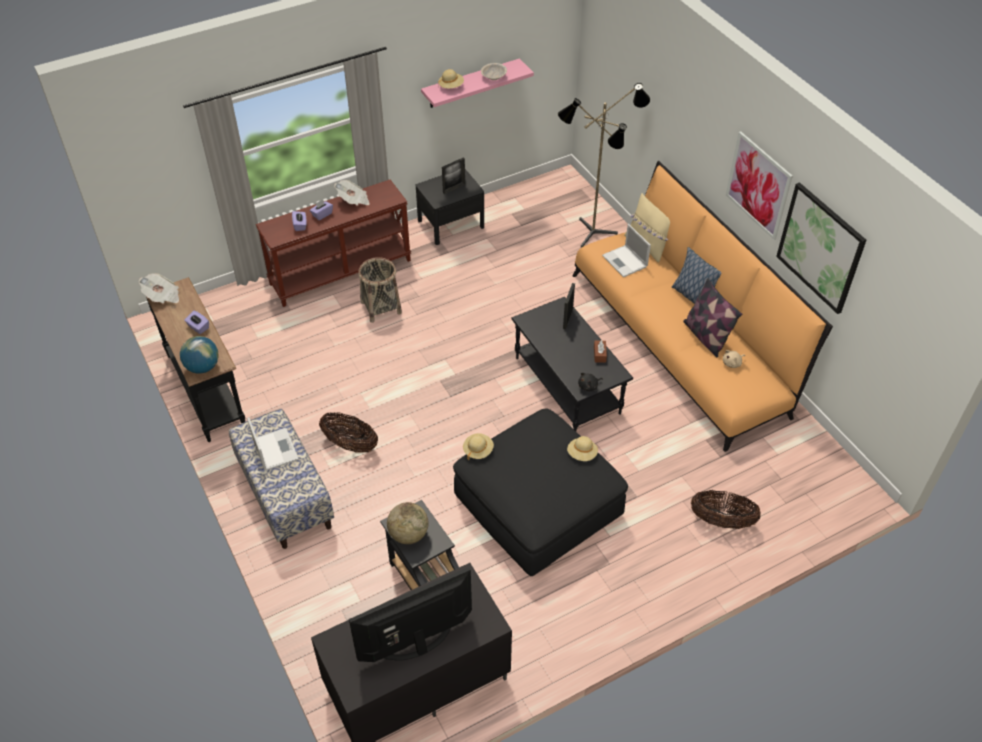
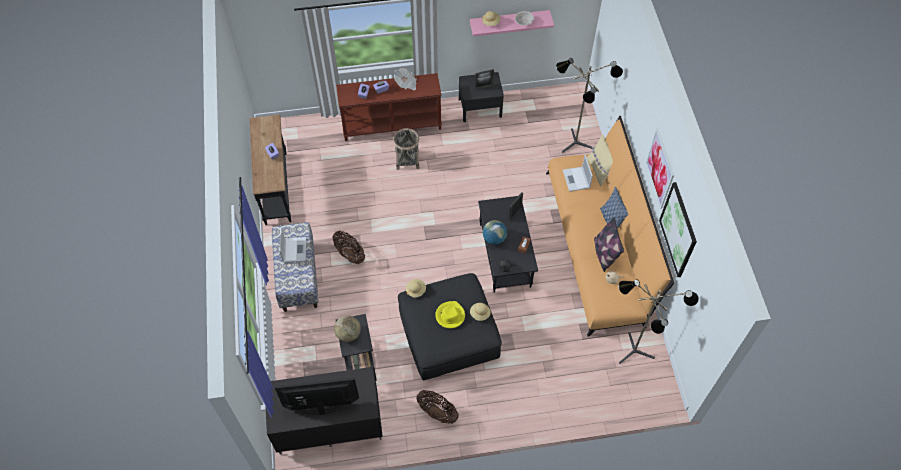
camera: 20 degrees right, 10 degrees up
newspaper [139,273,179,303] -> none
globe [180,336,219,373] -> globe moved to [483,220,507,245]
basket [691,490,761,529] -> basket moved to [416,390,459,424]
none -> yellow hat [435,301,465,328]
none -> floor lamp [618,279,699,364]

